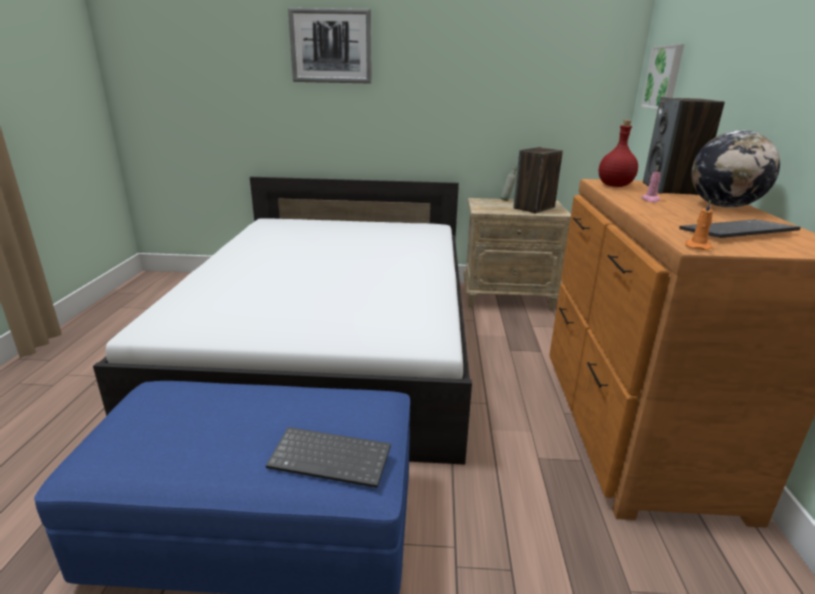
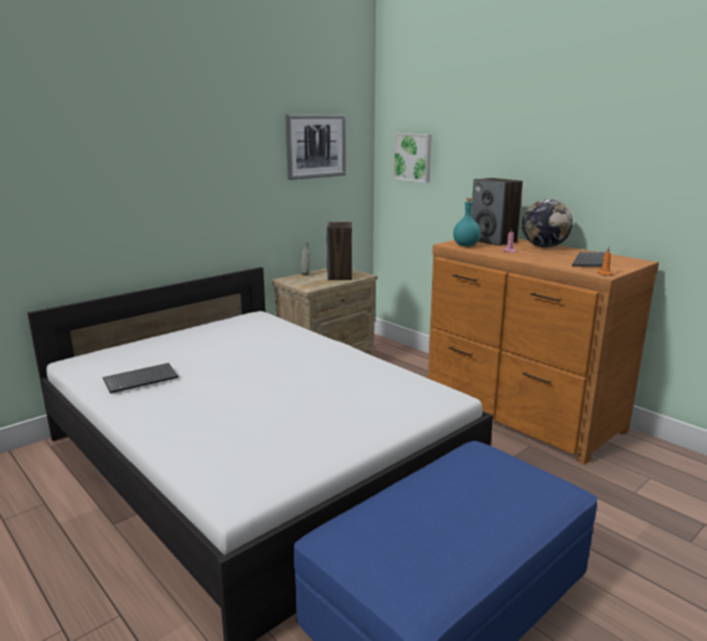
camera: 45 degrees left, 5 degrees down
keyboard [266,427,391,488] -> keyboard moved to [103,363,178,393]
picture [288,8,372,83] -> picture moved to [285,114,346,180]
red bottle [599,120,638,187] -> turquoise bottle [453,198,481,246]

